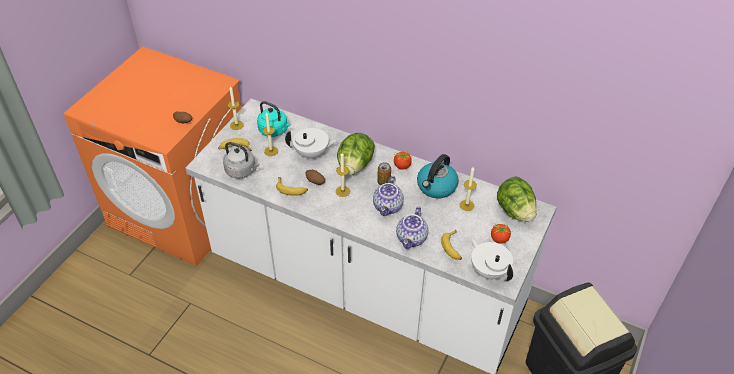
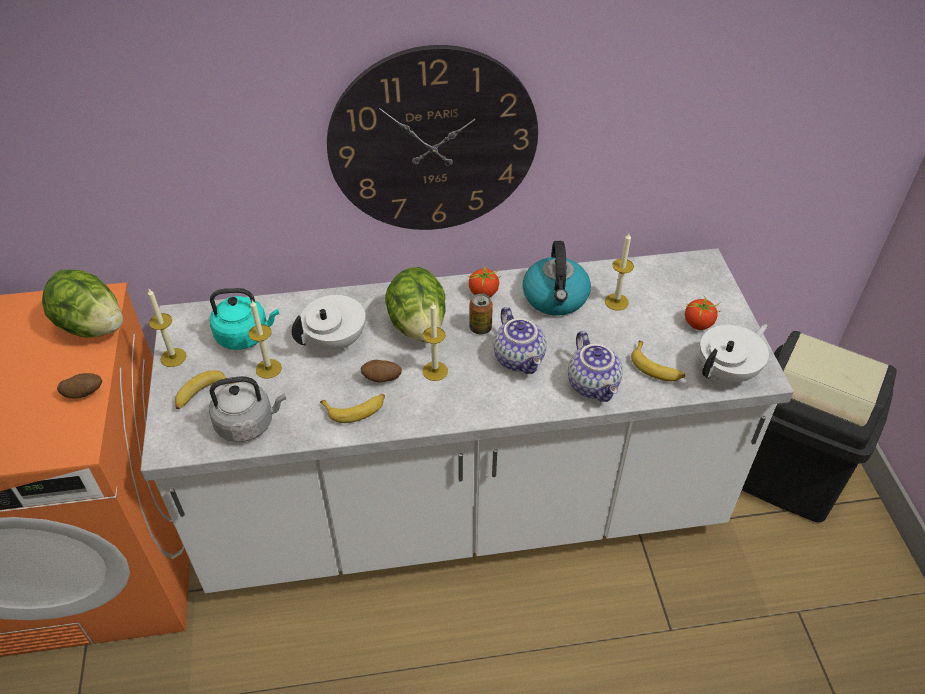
camera: 35 degrees left, 0 degrees up
white teapot [471,237,513,281] -> white teapot turned 120 degrees clockwise [700,324,769,383]
lettuce [497,176,537,222] -> lettuce moved to [42,270,123,338]
none -> wall clock [327,45,538,230]

